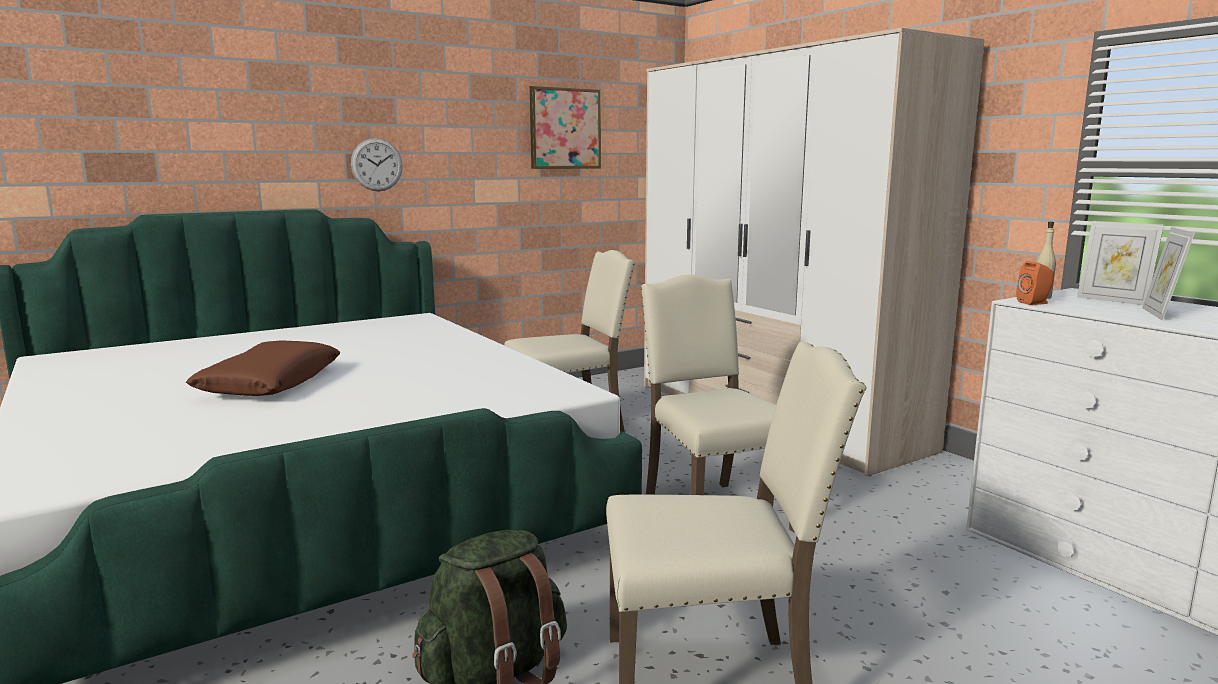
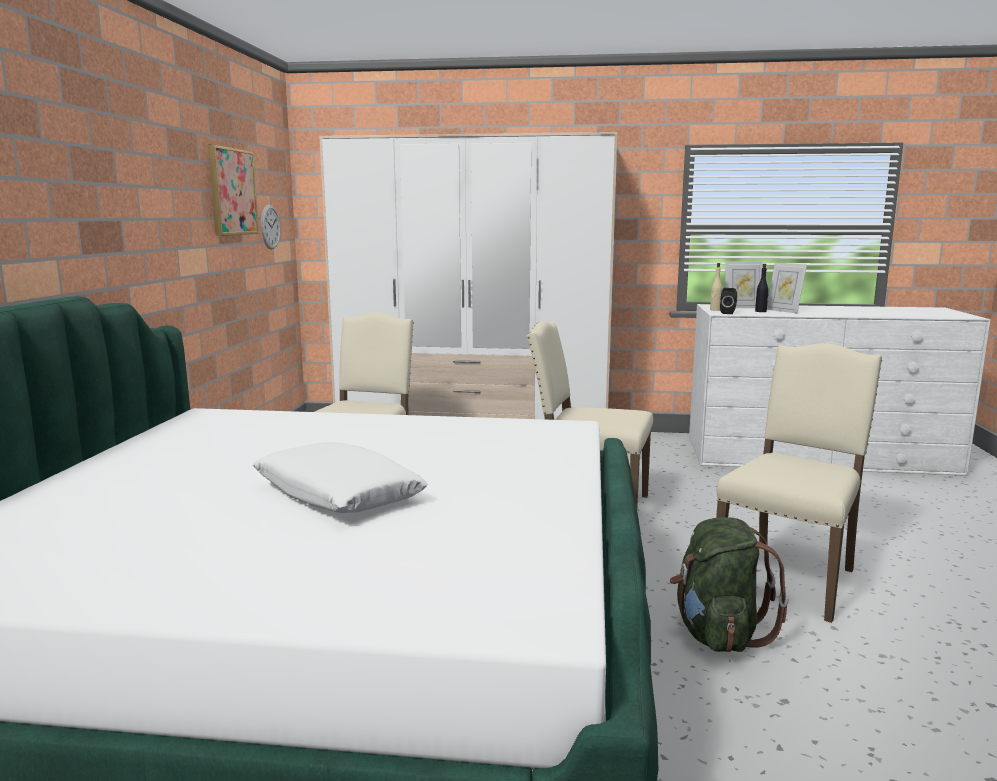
camera: 50 degrees left, 0 degrees up
brown pillow [186,340,340,396] -> white pillow [253,442,428,513]
wall clock [351,138,403,191] -> wall clock moved to [261,205,280,249]
orange speaker [1016,261,1054,305] -> black speaker [720,288,737,314]
none -> black bottle [755,264,768,312]

